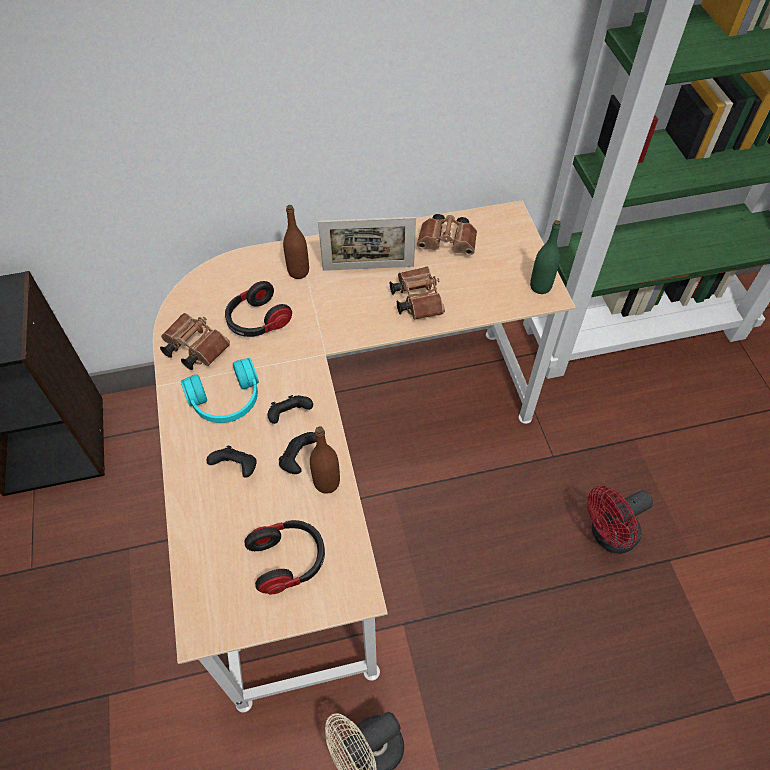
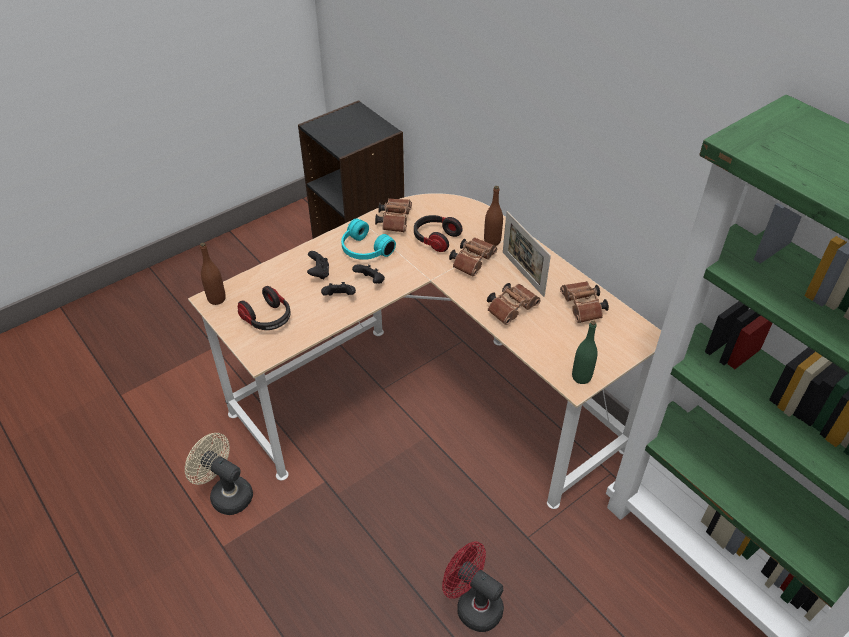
camera: 65 degrees right, 10 degrees down
brown bottle [310,426,340,494] -> brown bottle moved to [200,243,226,305]
none -> brown binoculars [449,237,497,277]

